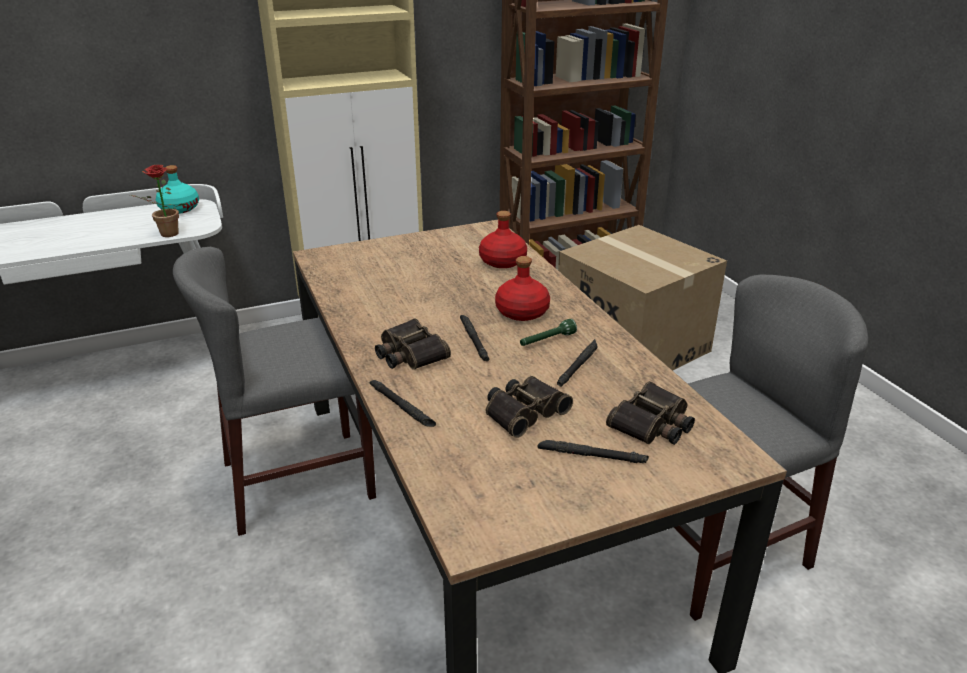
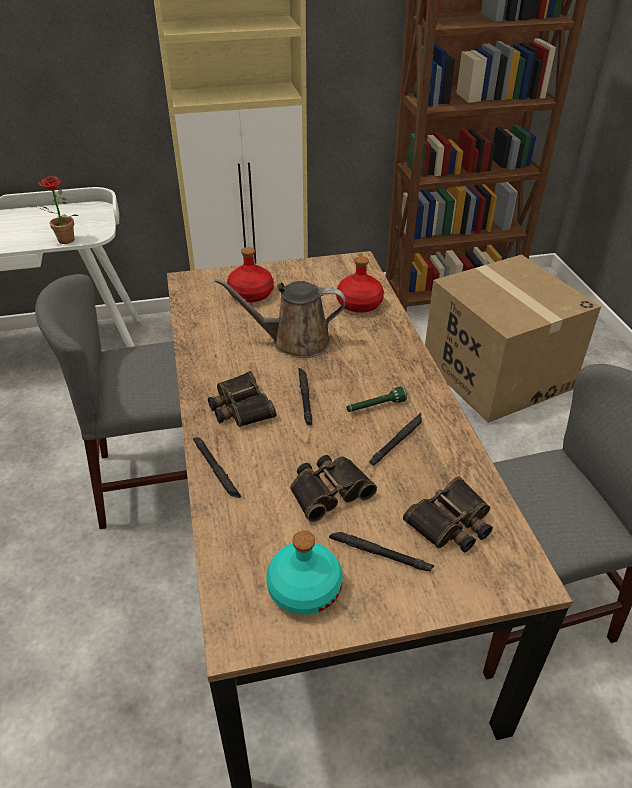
camera: 10 degrees right, 10 degrees up
turquoise bottle [156,165,199,214] -> turquoise bottle moved to [266,531,343,615]
red bottle [495,256,550,321] -> red bottle moved to [227,247,274,303]
none -> brown watering can [214,278,345,358]

